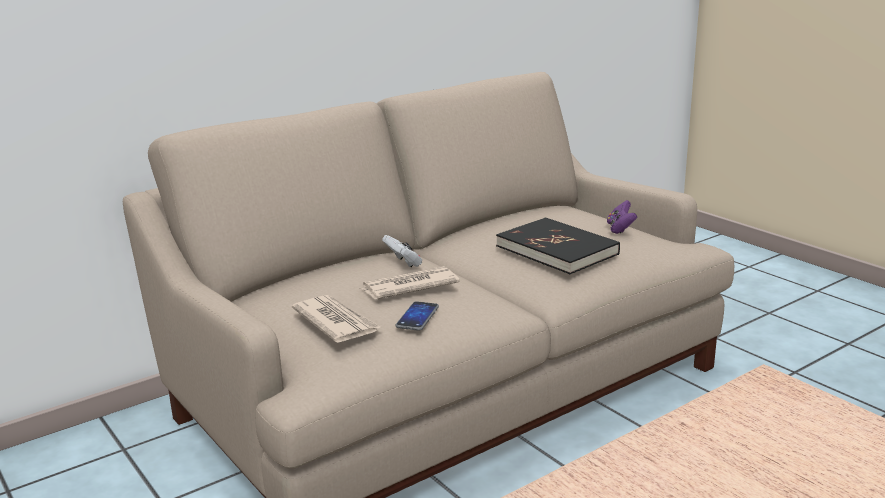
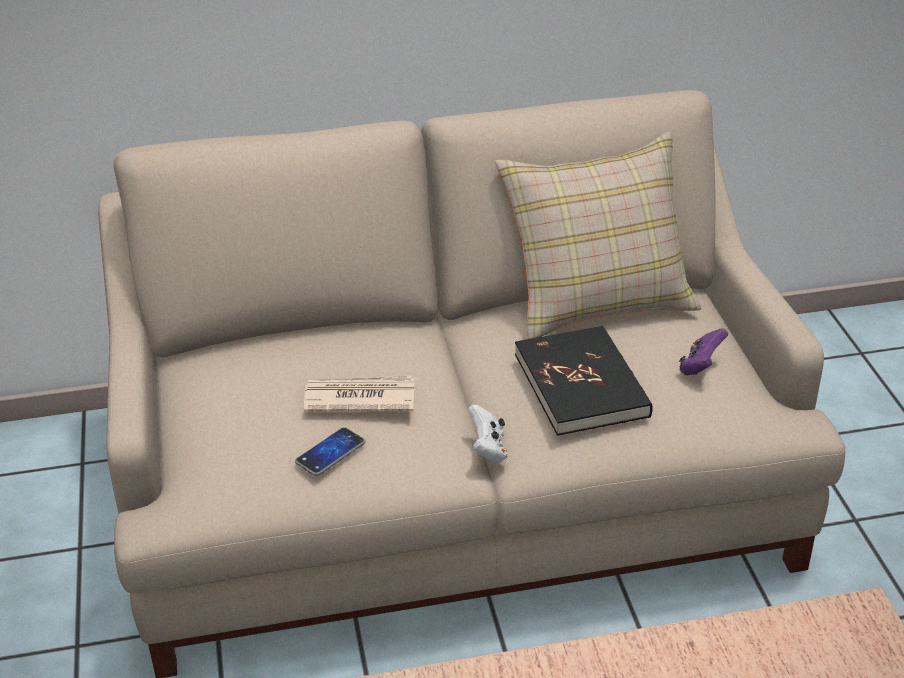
camera: 25 degrees right, 15 degrees up
newspaper [292,295,380,343] -> none
white game controller [382,235,422,267] -> white game controller moved to [468,404,508,463]
none -> beige pillow [495,132,701,339]

